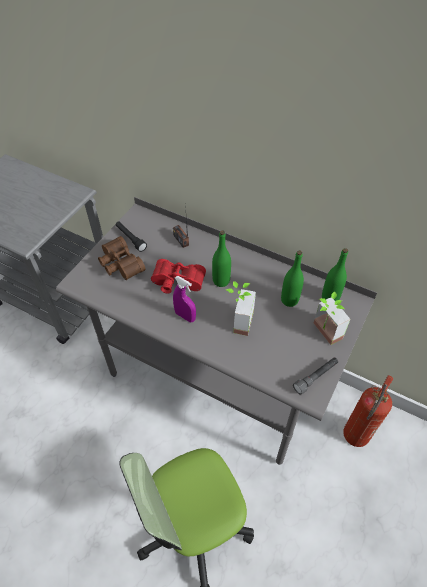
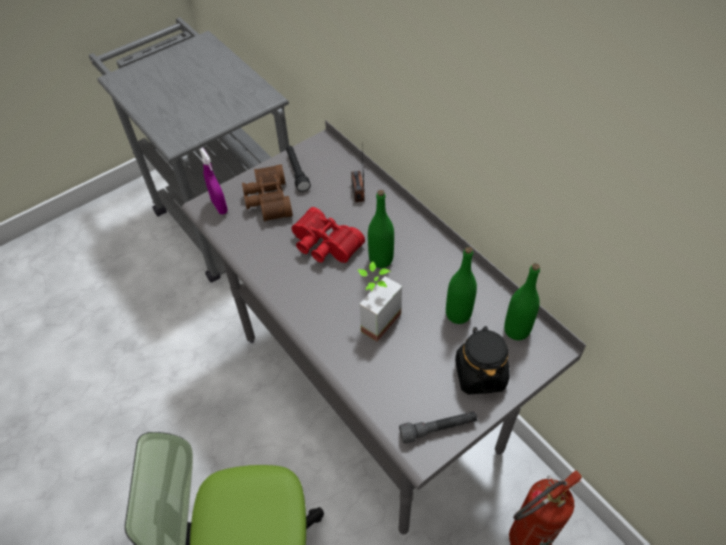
camera: 25 degrees right, 0 degrees up
purple spray bottle [173,276,196,323] -> purple spray bottle moved to [199,148,228,214]
potted plant [314,292,351,345] -> black jar [455,326,510,395]

